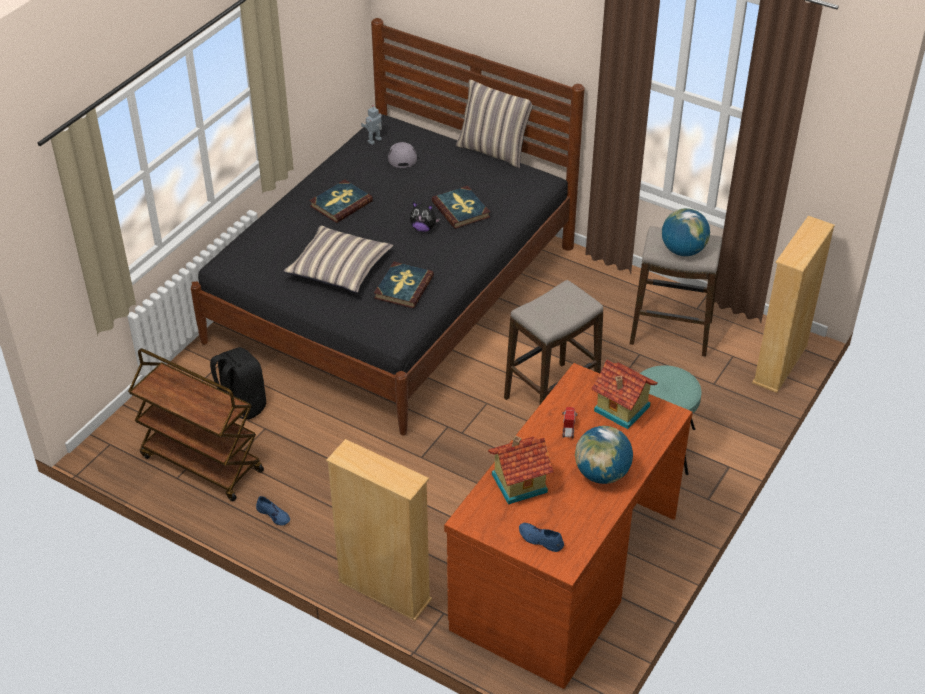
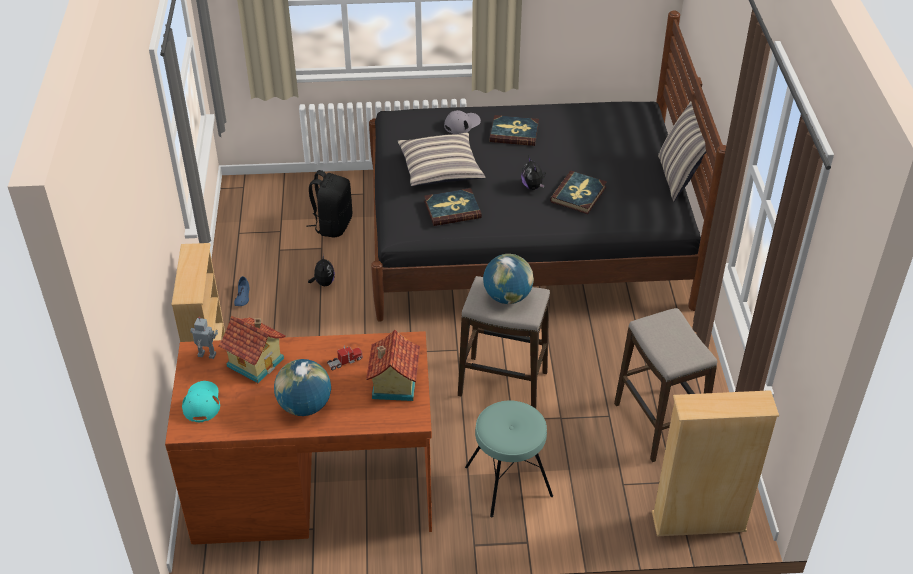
camera: 55 degrees right, 0 degrees up
brown cart [128,348,264,501] -> none
toy robot [361,105,382,145] -> toy robot moved to [190,317,218,359]
grey cap [388,142,417,168] -> grey cap moved to [444,110,481,134]
blue shoe [519,523,564,552] -> turquoise cap [182,381,220,422]
globe [662,208,710,256] -> globe moved to [483,254,534,304]
none -> plush toy [308,254,335,286]

